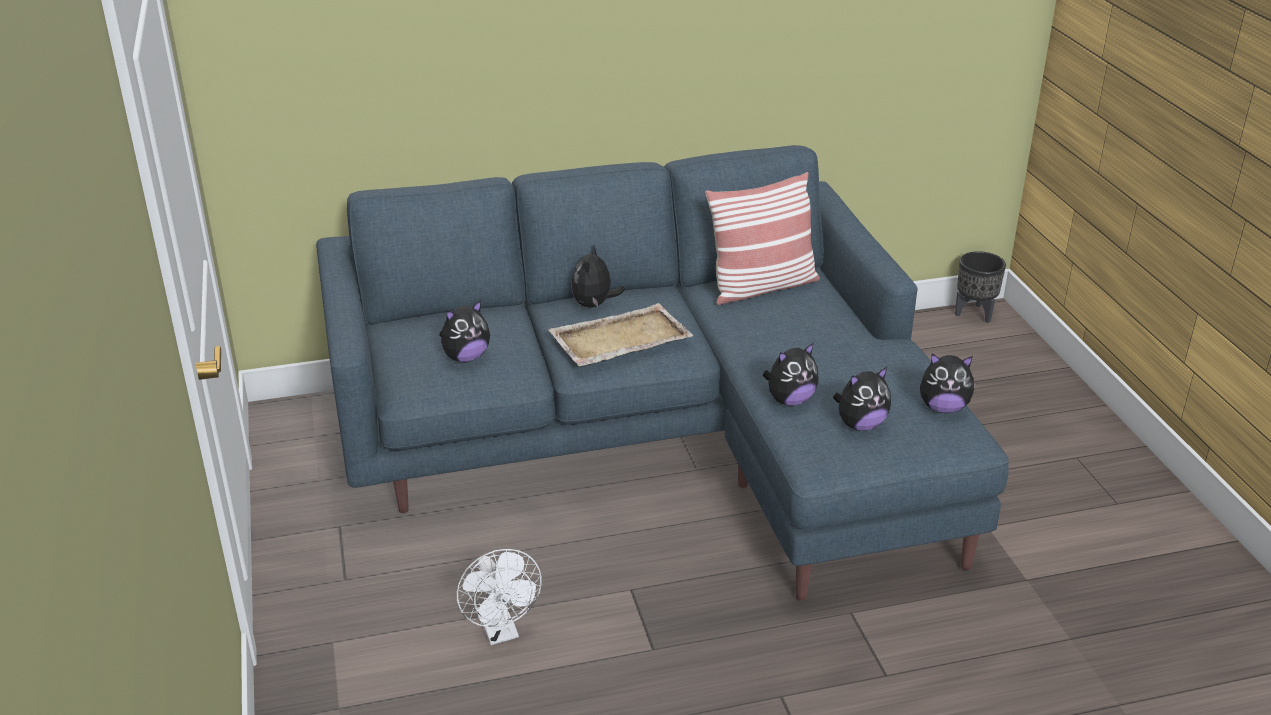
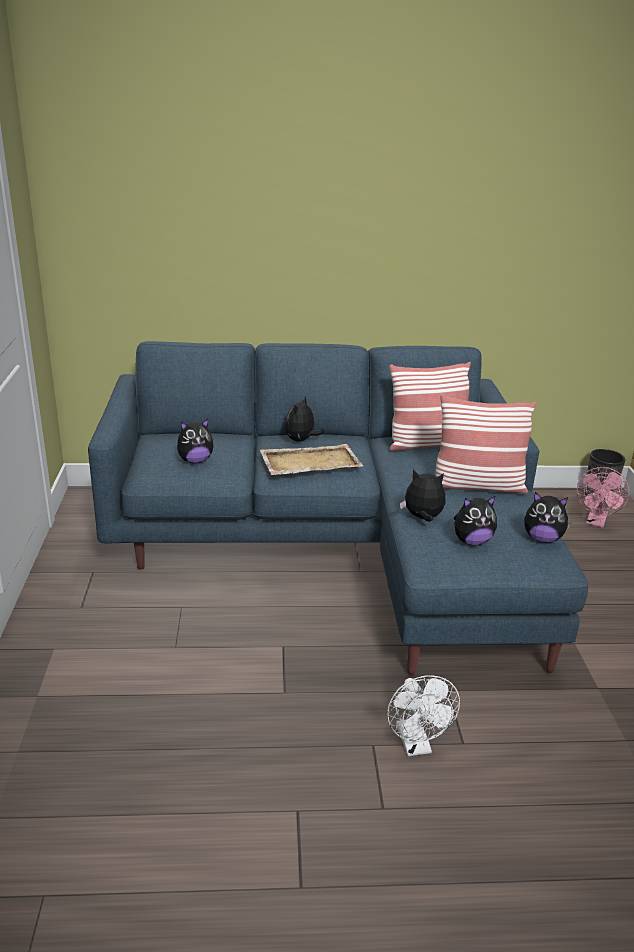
camera: 10 degrees right, 5 degrees down
white fan [456,549,542,645] -> white fan moved to [387,675,460,756]
plush toy [762,342,819,406] -> plush toy turned 150 degrees counterclockwise [400,469,446,522]
none -> pillow [435,394,537,494]
none -> pink fan [577,467,629,528]

